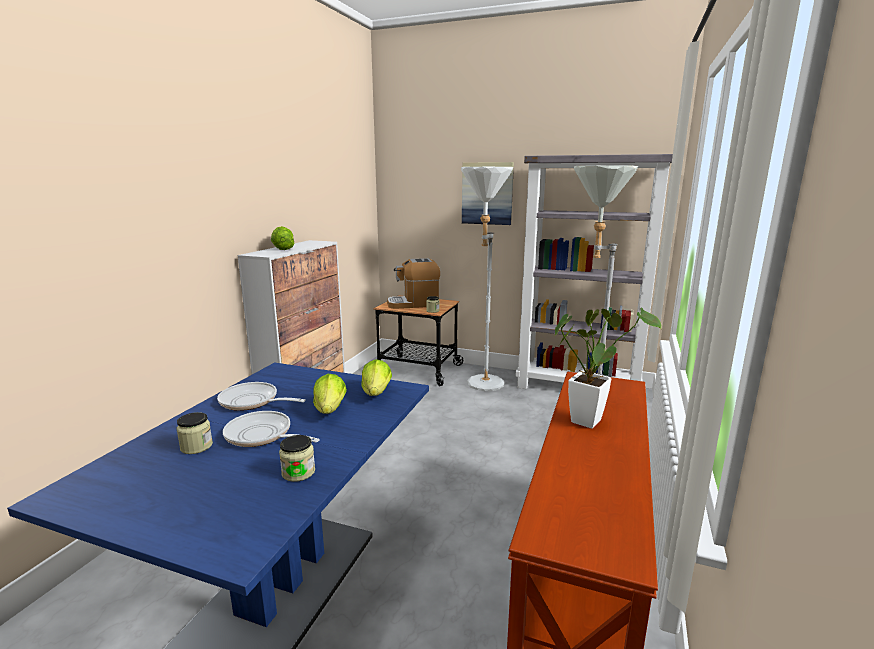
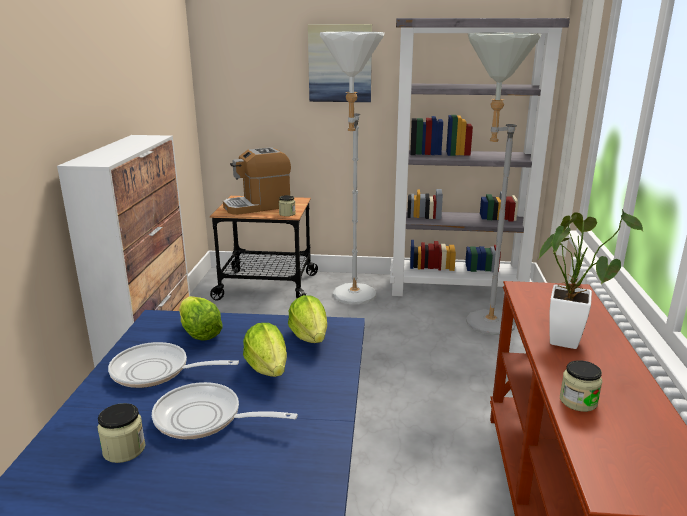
camera: 15 degrees left, 5 degrees up
lettuce [271,226,295,250] -> lettuce moved to [179,296,223,341]
jar [279,435,315,482] -> jar moved to [560,360,602,412]

